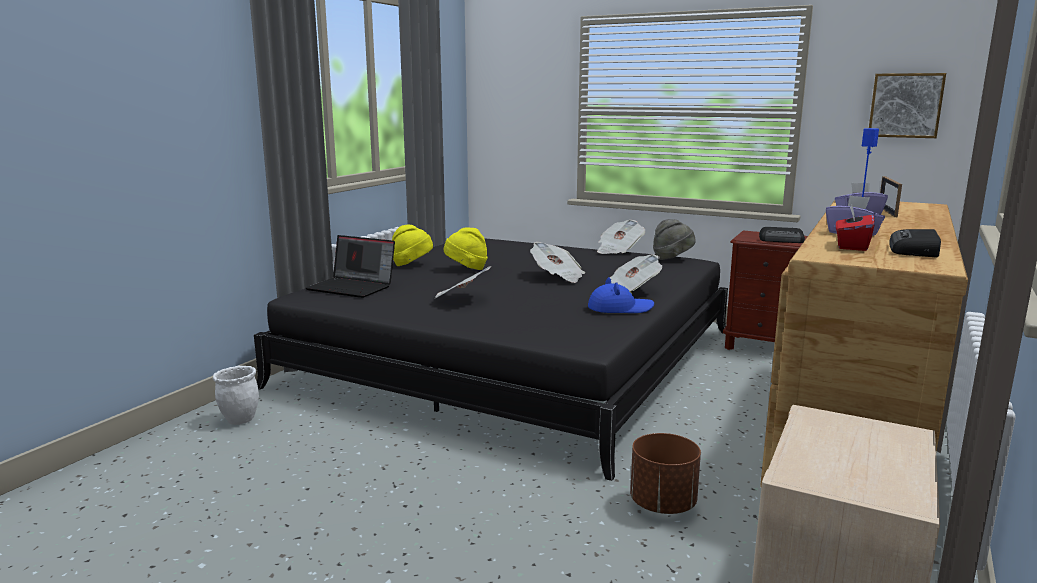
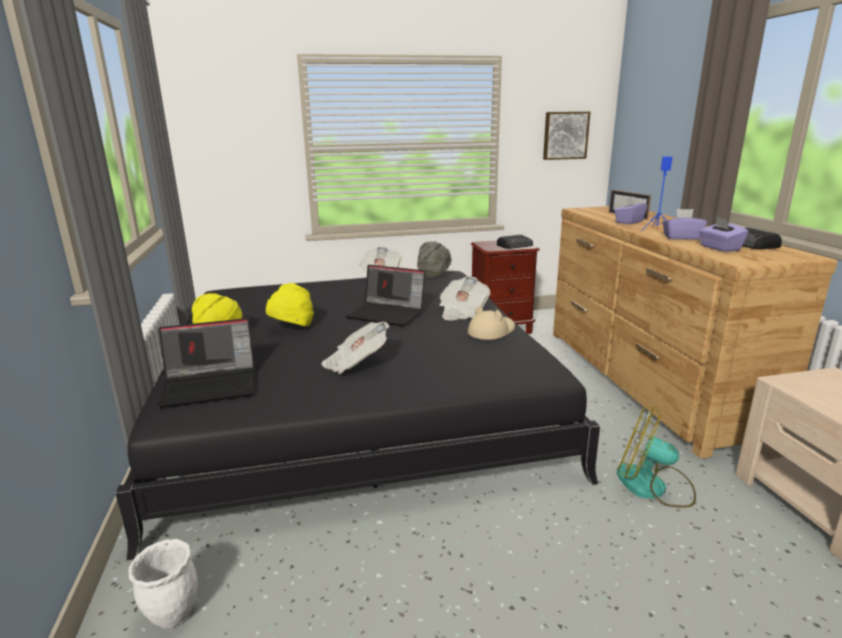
camera: 40 degrees left, 5 degrees up
newspaper [530,242,585,283] -> laptop [345,265,425,326]
blue hat [588,277,654,313] -> beige hat [468,306,515,340]
brown planter [630,433,701,514] -> fan [617,407,696,508]
red tissue box [836,205,875,251] -> purple tissue box [699,217,749,252]

